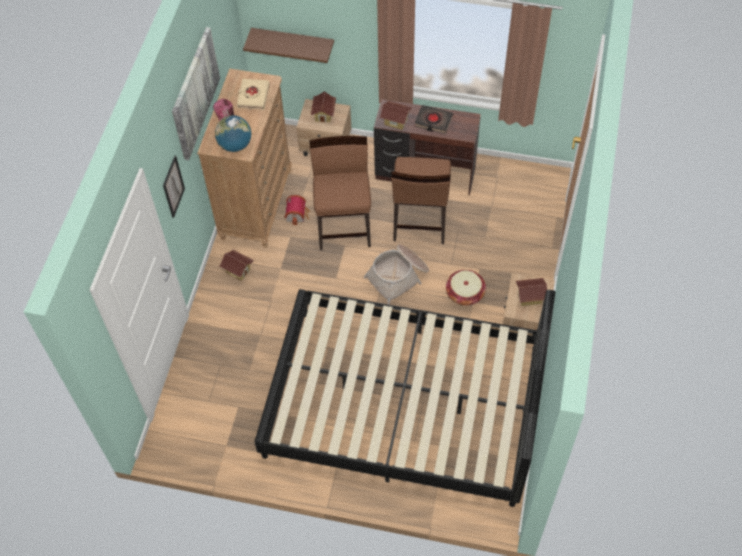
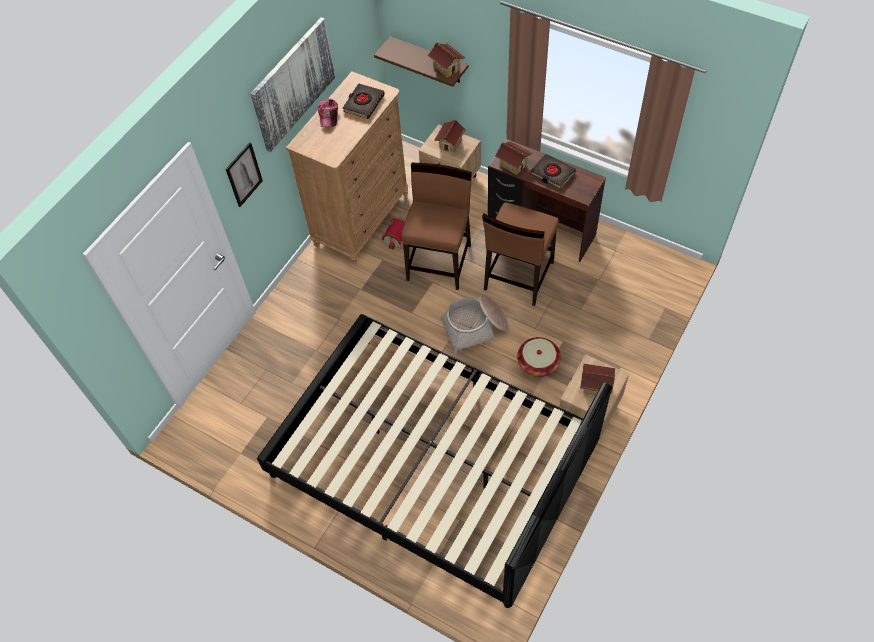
camera: 20 degrees right, 0 degrees up
globe [215,115,251,152] -> none
toy house [219,250,254,281] -> toy house moved to [427,42,465,77]
beige book [237,79,270,110] -> black book [343,83,385,119]

